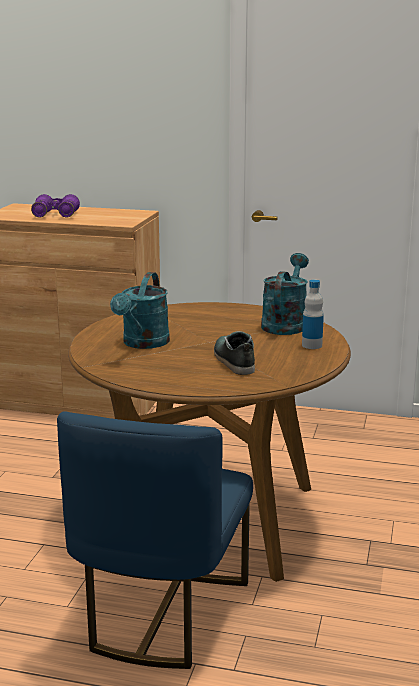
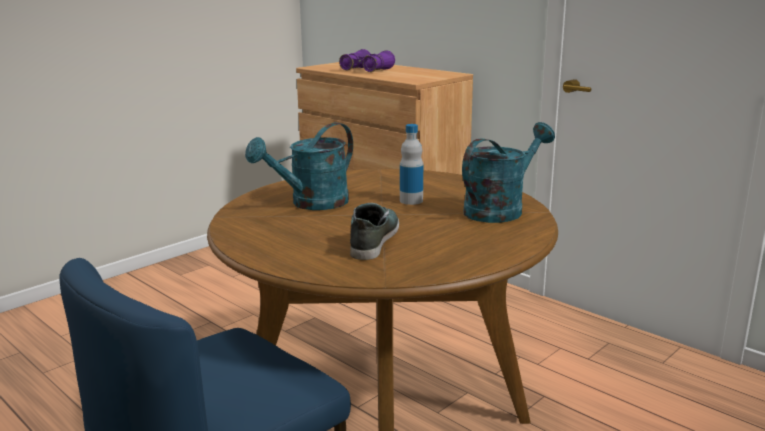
camera: 30 degrees right, 0 degrees up
bottle [302,280,324,349] -> bottle moved to [400,124,423,205]

